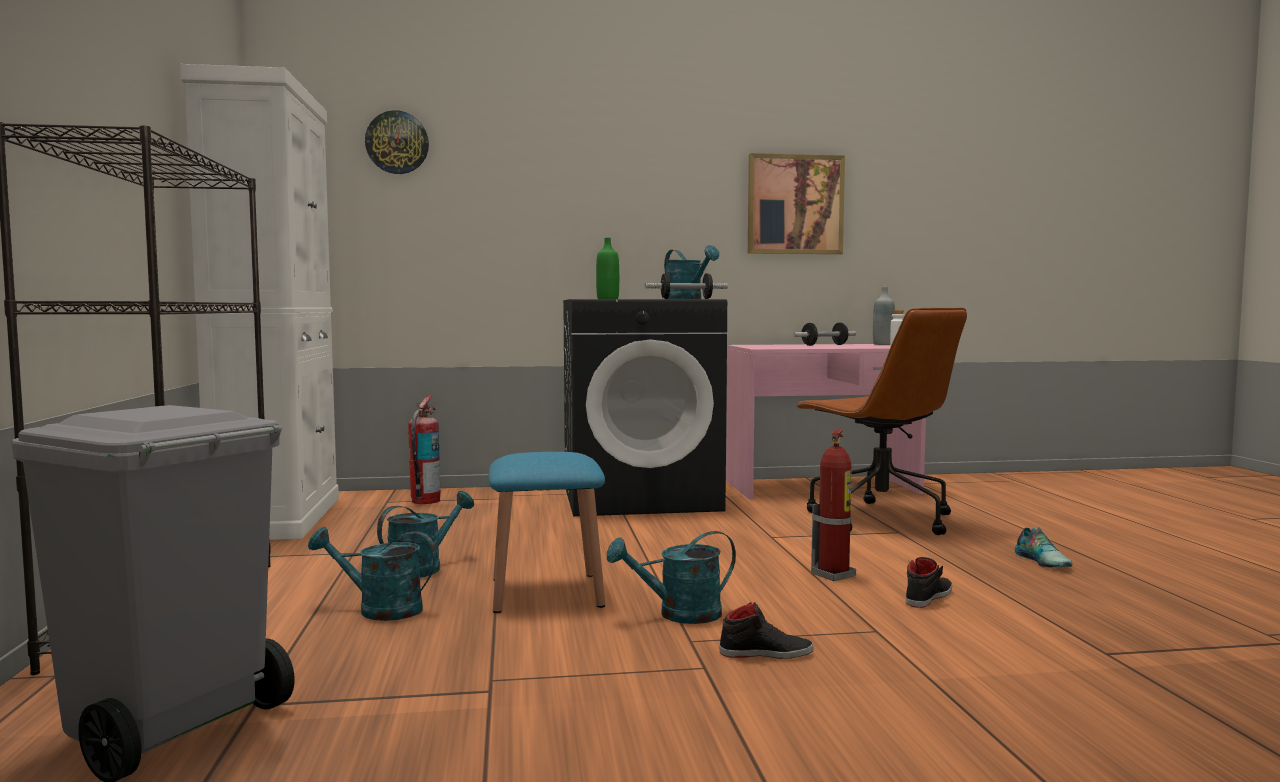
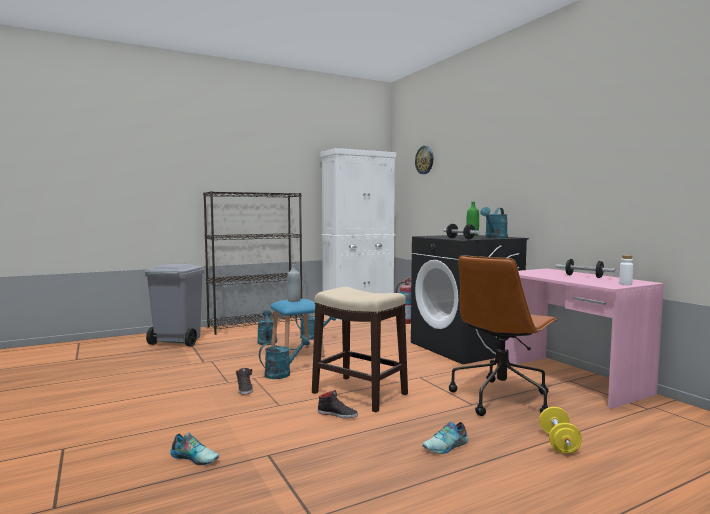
camera: 70 degrees right, 0 degrees up
turquoise watering can [607,531,736,624] -> turquoise watering can turned 90 degrees clockwise [259,336,310,379]
picture [748,153,845,254] -> none
fire extinguisher [811,430,856,581] -> stool [312,287,408,412]
grey bottle [873,287,895,345] -> grey bottle moved to [287,264,301,302]
none -> shoe [170,433,219,466]
none -> yellow dumbbell [539,407,582,454]

